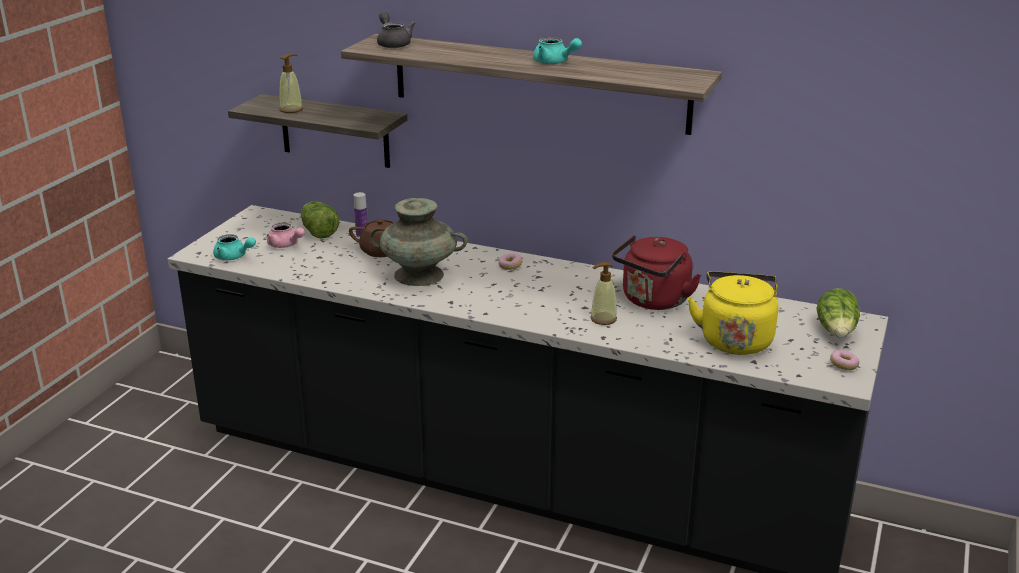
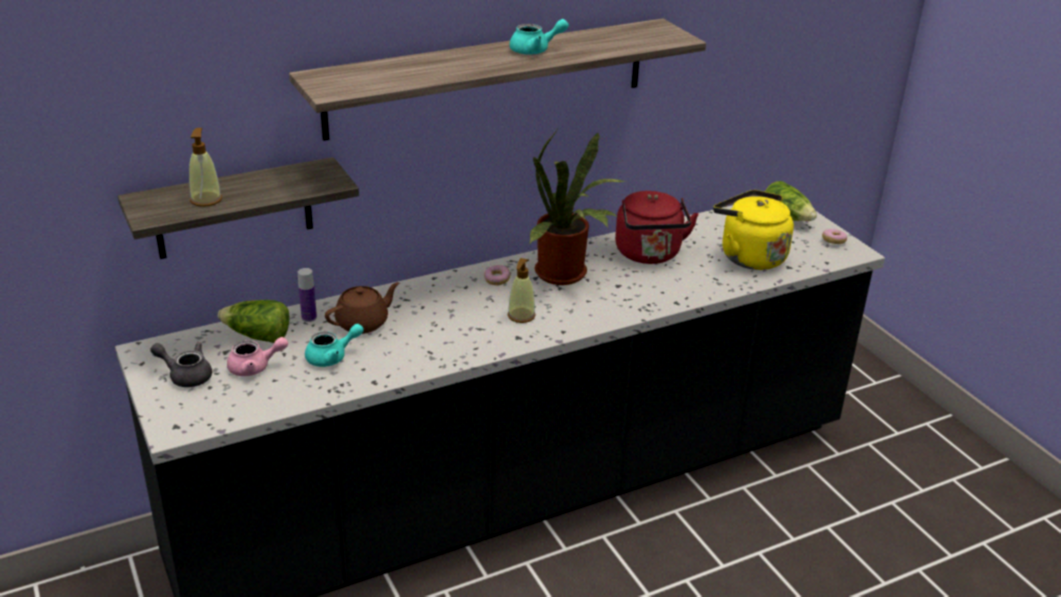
camera: 50 degrees left, 5 degrees up
turquoise teapot [213,234,256,260] -> turquoise teapot moved to [305,324,364,367]
turquoise vase [369,198,467,286] -> none
grey teapot [377,12,415,48] -> grey teapot moved to [150,342,212,387]
soap dispenser [590,262,617,325] -> soap dispenser moved to [507,258,536,323]
none -> potted plant [529,130,626,285]

